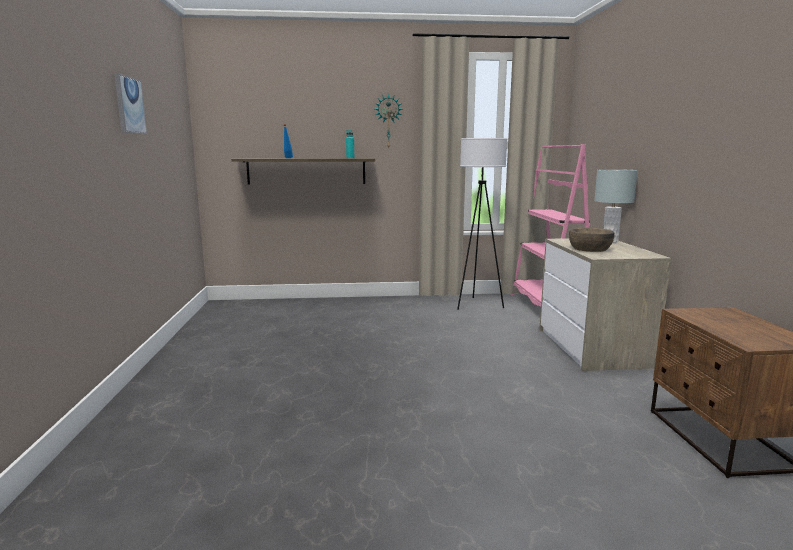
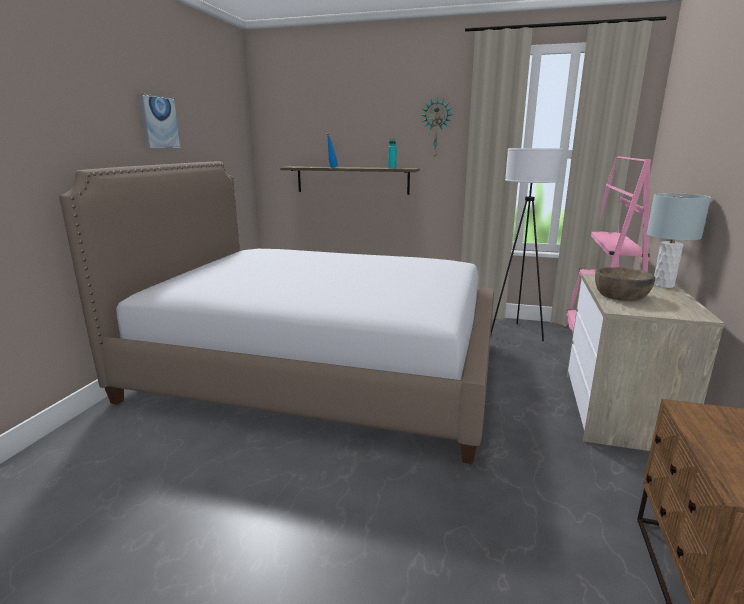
camera: 20 degrees right, 5 degrees up
none -> bed [59,161,494,464]

